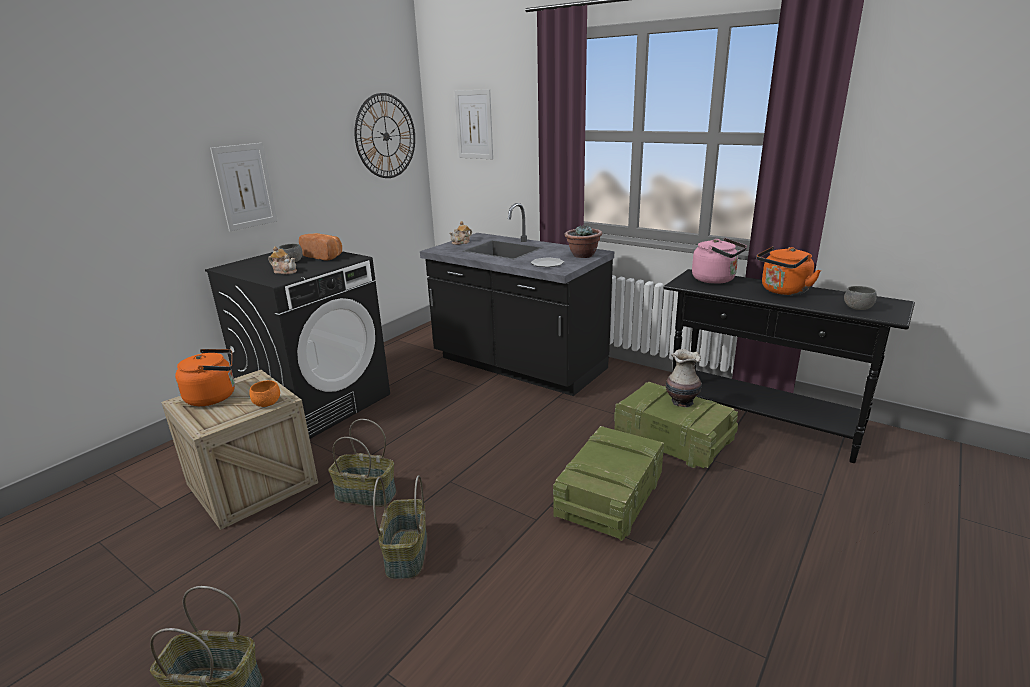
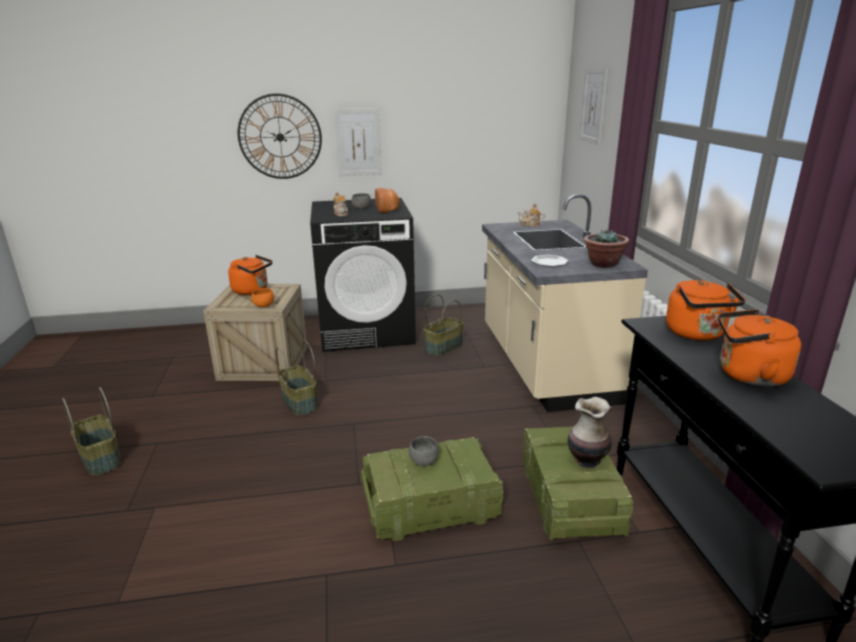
camera: 45 degrees right, 0 degrees up
wall clock [354,93,415,178] -> wall clock moved to [238,93,322,179]
basket [373,475,427,579] -> basket moved to [423,294,464,356]
black counter [420,203,614,396] -> beige counter [482,194,648,412]
pink kettle [692,238,747,284] -> orange kettle [666,280,745,340]
grey bowl [844,286,877,310] -> grey bowl moved to [409,436,439,466]

